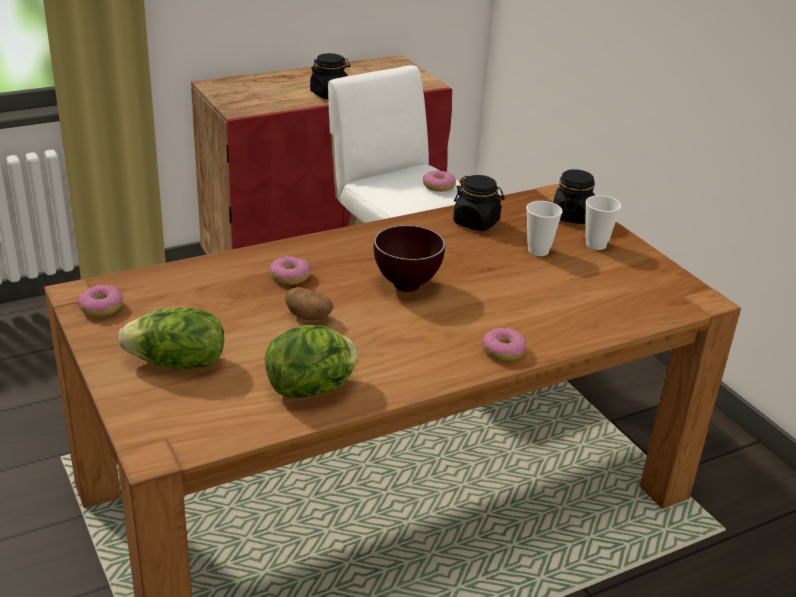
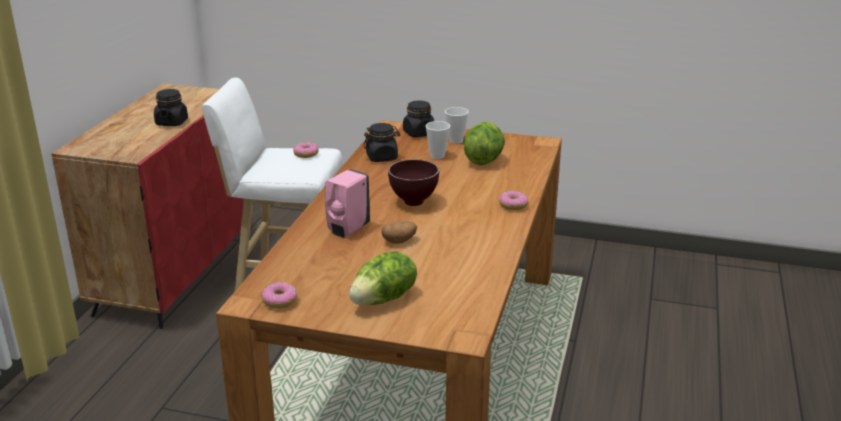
camera: 45 degrees left, 5 degrees down
lettuce [265,325,358,398] -> lettuce moved to [464,122,505,165]
donut [270,256,311,285] -> pink soap dispenser [325,169,370,238]

